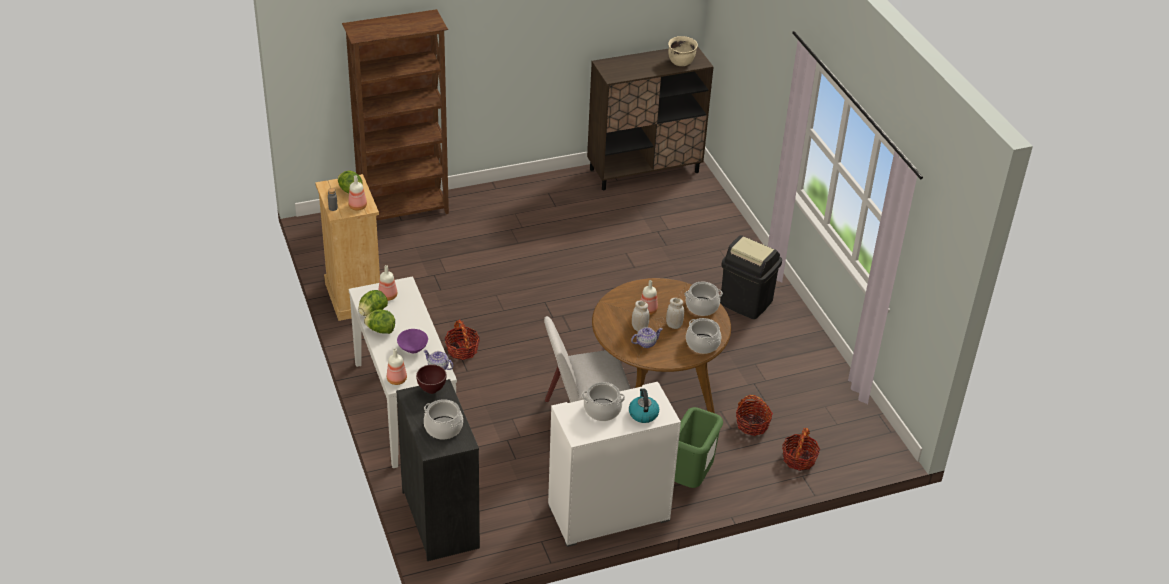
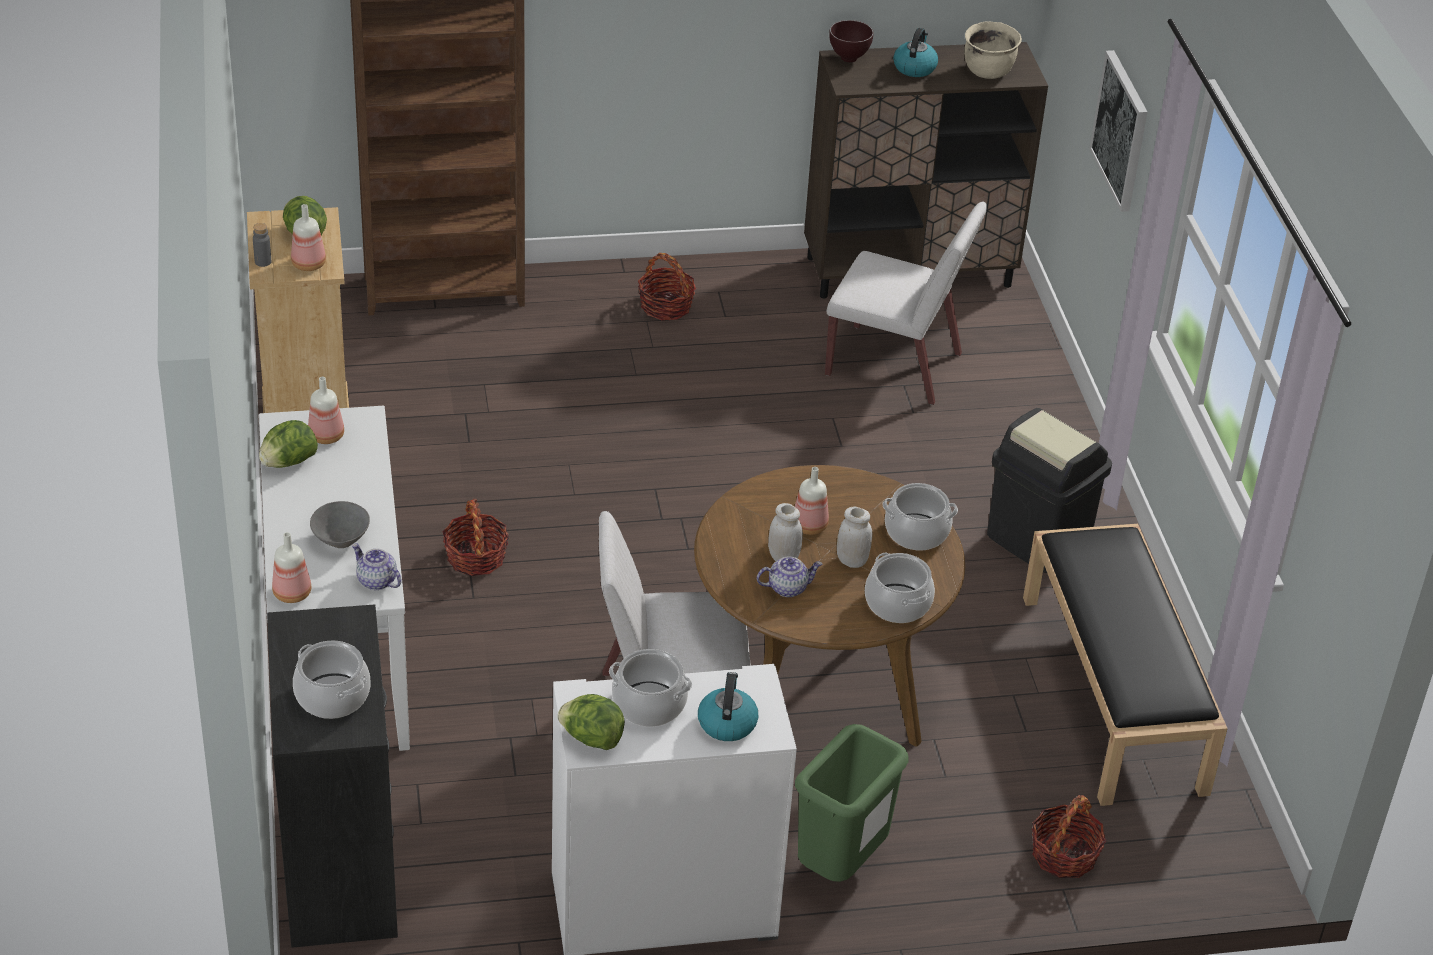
camera: 10 degrees right, 0 degrees up
lettuce [364,309,395,334] -> lettuce moved to [557,694,625,750]
purple bowl [397,329,428,353] -> grey bowl [310,501,370,548]
brown bowl [416,365,446,394] -> brown bowl moved to [829,20,874,62]
basket [736,395,773,436] -> basket moved to [638,253,696,320]
none -> white chair [825,202,987,405]
none -> kettle [893,28,938,77]
none -> black bench [1023,524,1228,806]
none -> picture [1089,50,1148,212]

